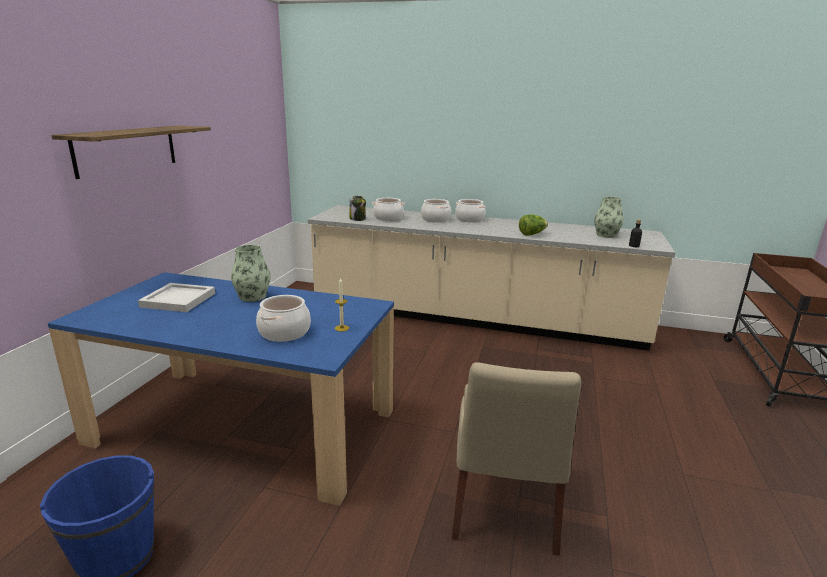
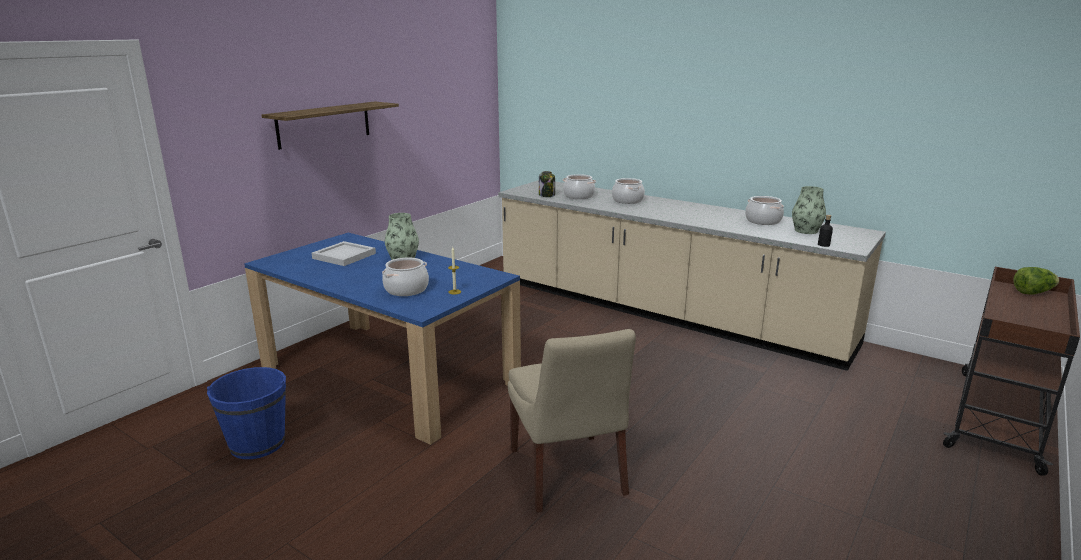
camera: 20 degrees right, 0 degrees up
beige chair [451,362,581,556] -> beige chair turned 45 degrees counterclockwise [508,329,636,512]
cooking pot [455,199,486,222] -> cooking pot moved to [745,196,784,225]
lettuce [519,214,548,236] -> lettuce moved to [1013,267,1059,295]

